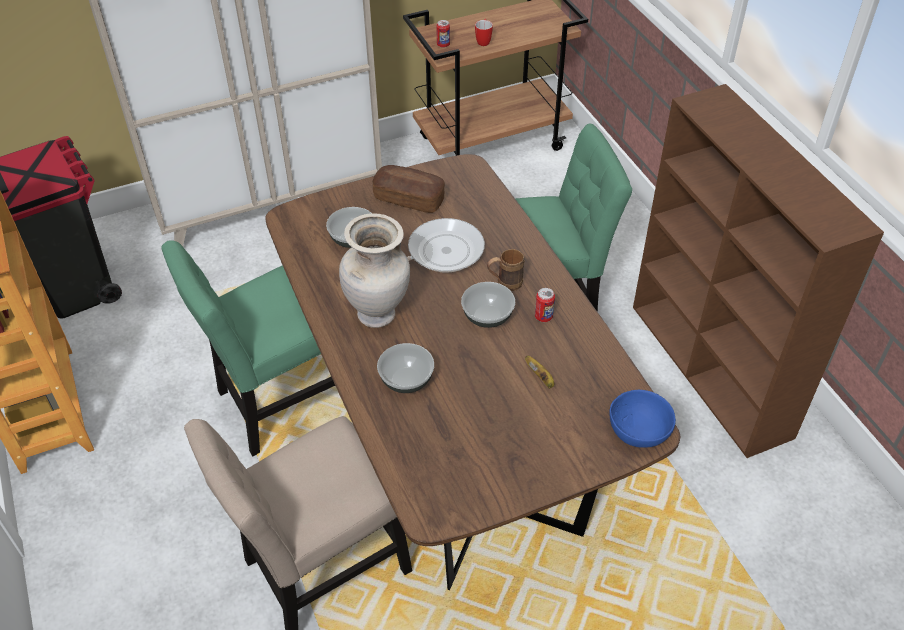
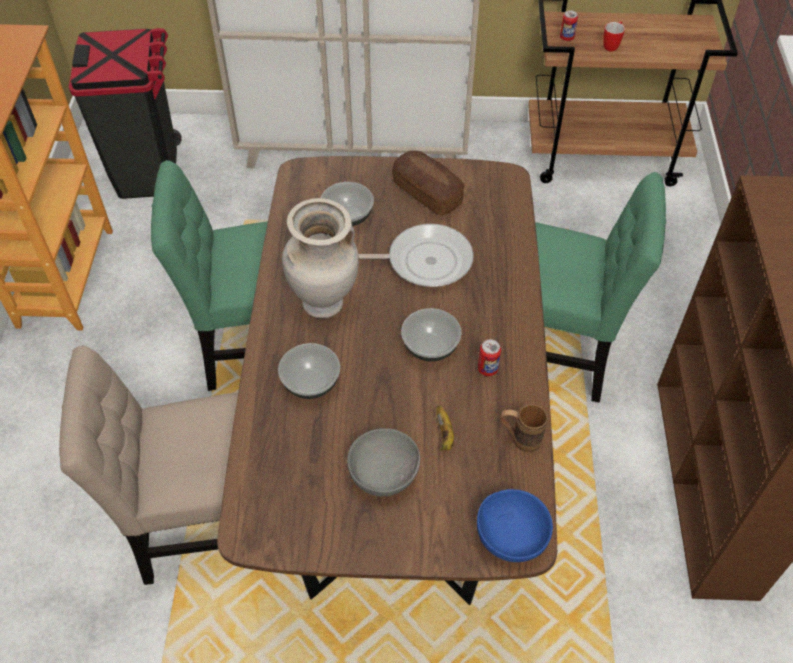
camera: 25 degrees right, 5 degrees up
brown mug [487,249,524,291] -> brown mug moved to [500,405,548,452]
none -> grey bowl [347,428,420,496]

